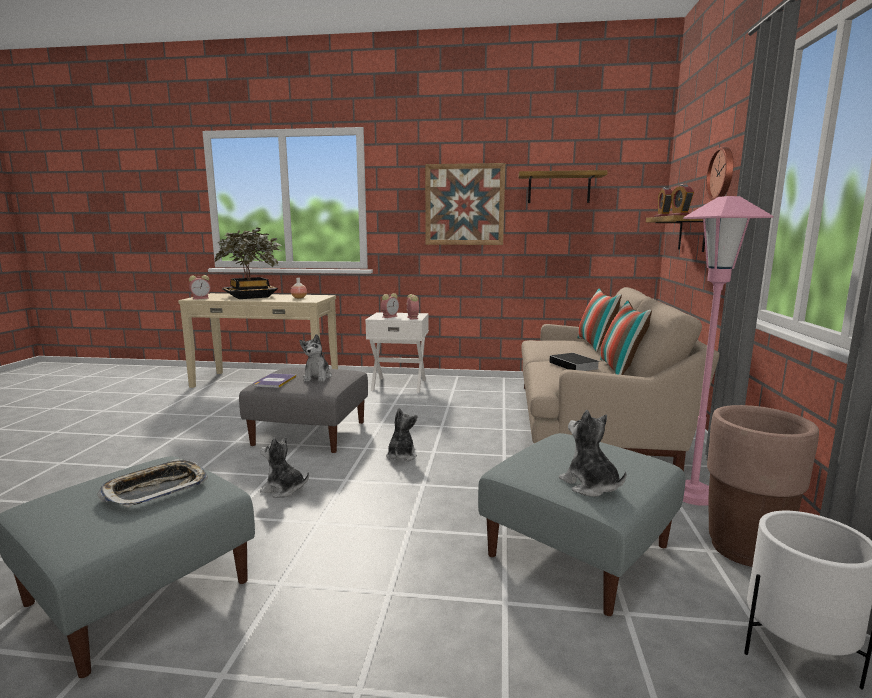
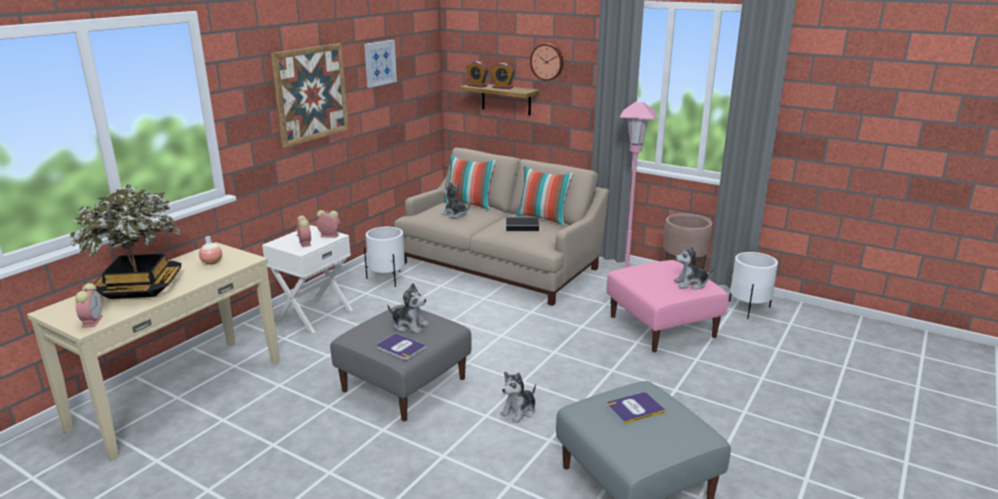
camera: 65 degrees left, 10 degrees up
tray [97,459,208,508] -> book [607,392,666,424]
plush toy [386,408,418,461] -> plush toy moved to [441,181,470,218]
grey ottoman [478,433,685,616] -> pink ottoman [607,260,729,352]
shelf [518,170,608,203] -> picture [364,40,397,88]
none -> white planter [364,227,405,287]

